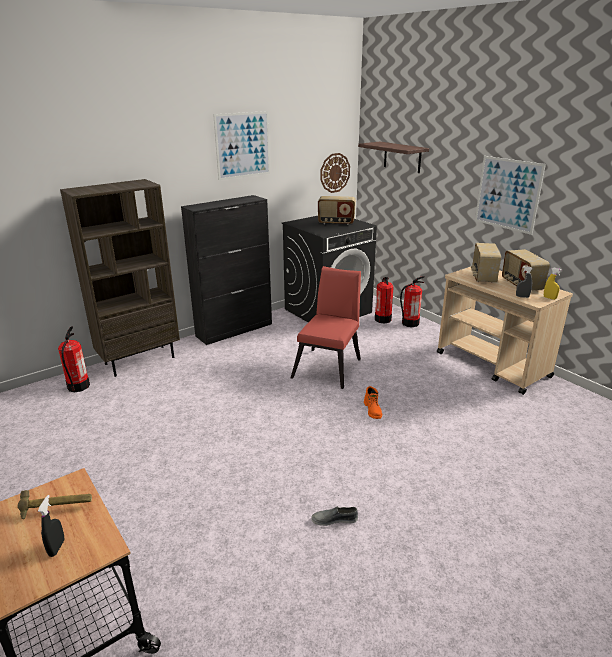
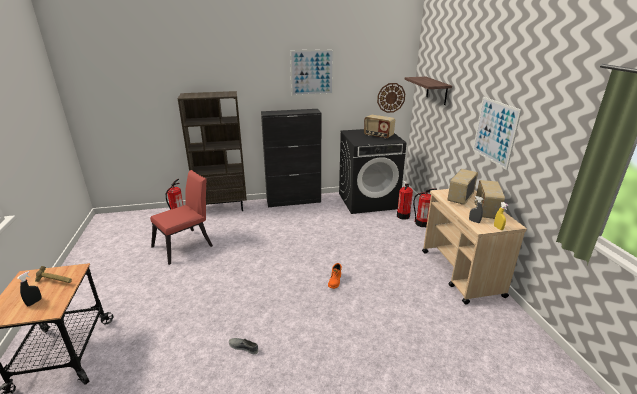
camera: 25 degrees right, 0 degrees up
red chair [291,266,361,389] -> red chair moved to [150,170,213,265]

